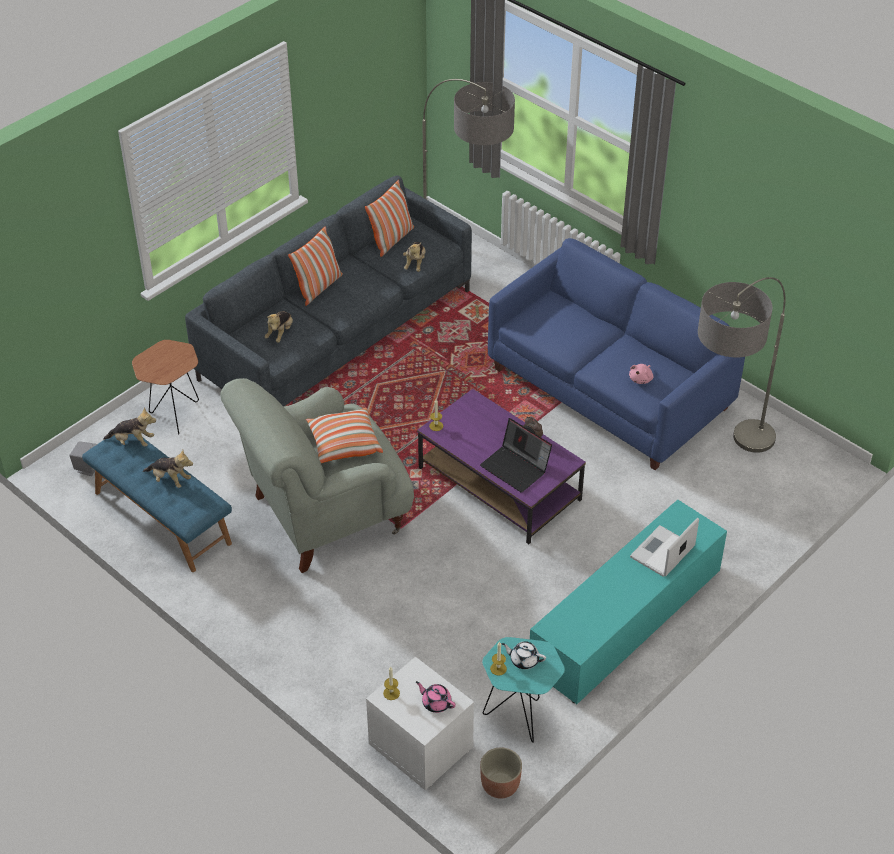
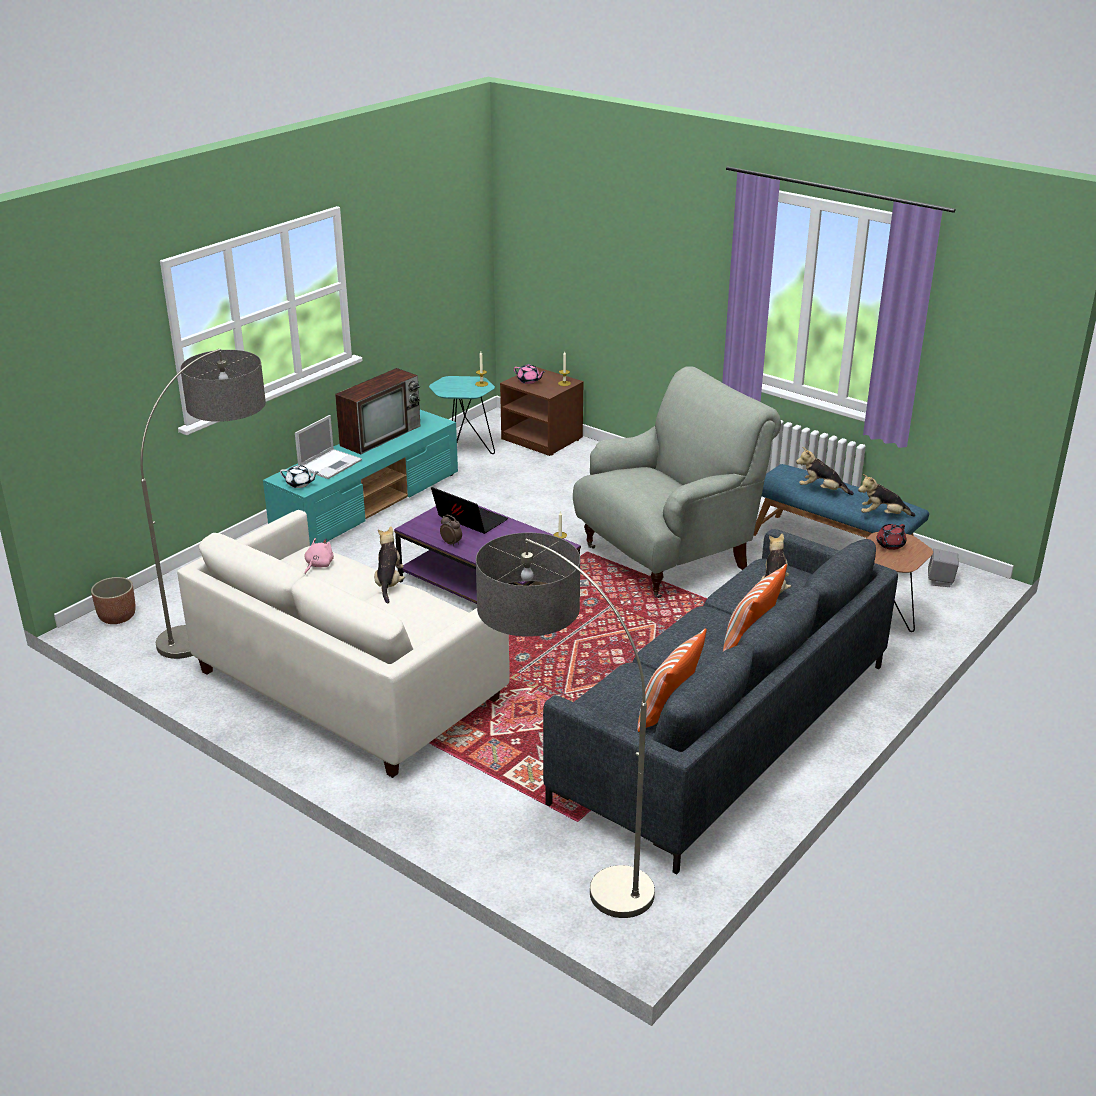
camera: 175 degrees right, 15 degrees down
pillow [306,408,383,463] -> none
white nightstand [366,657,474,790] -> brown nightstand [500,367,584,456]
plush toy [403,242,426,272] -> plush toy moved to [374,526,405,603]
planter [480,747,522,798] -> planter moved to [91,577,136,624]
blue sofa [488,238,745,470] -> white sofa [177,510,510,778]
white teapot [502,641,546,669] -> white teapot moved to [280,465,318,488]
none -> television [335,368,421,454]
none -> red teapot [876,524,906,550]

